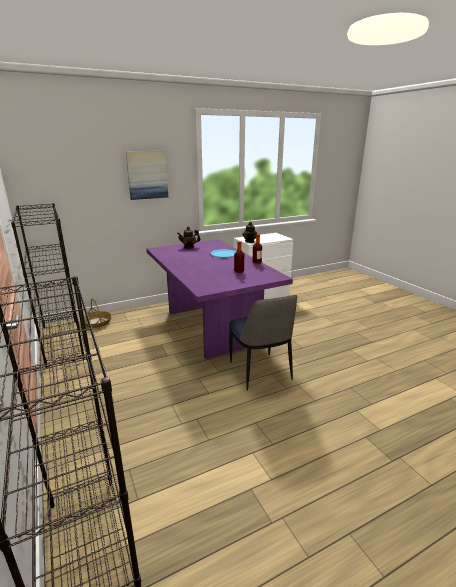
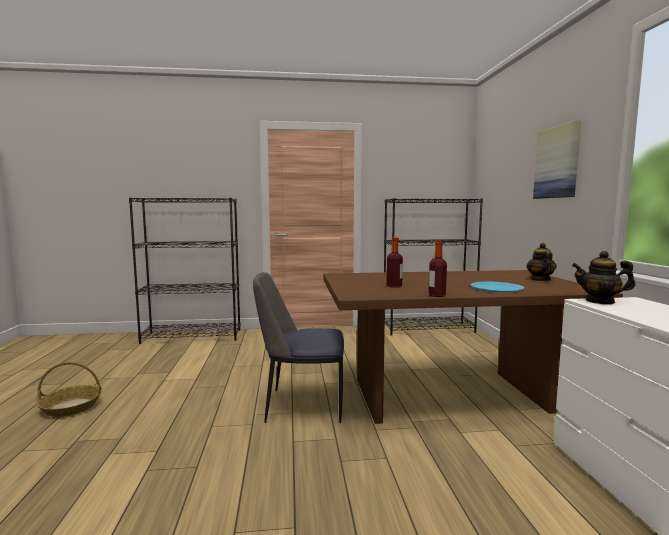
camera: 110 degrees right, 15 degrees down
basket [84,298,112,328] -> basket moved to [37,362,101,417]
purple dining table [146,240,293,359] -> brown dining table [324,270,623,424]

